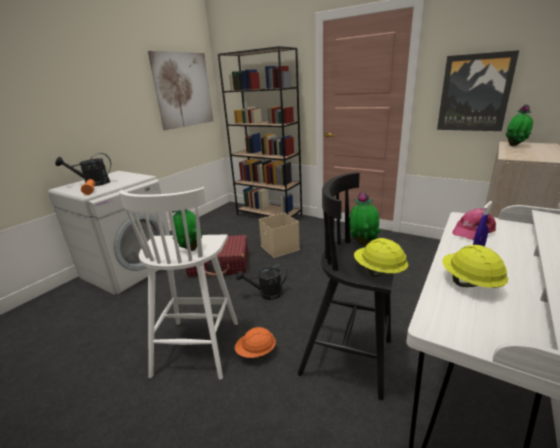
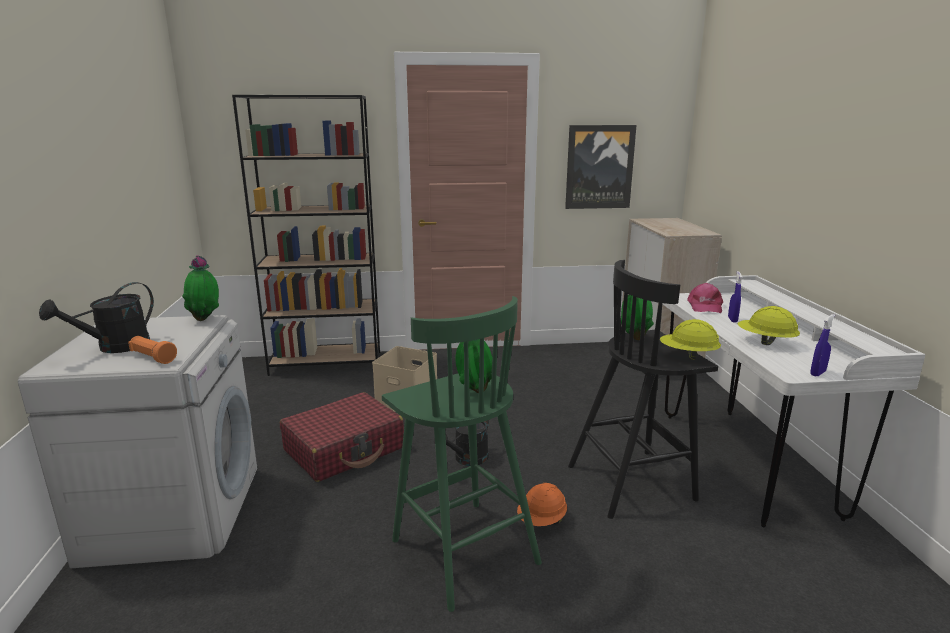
camera: 40 degrees left, 5 degrees down
white stool [119,187,238,380] -> green stool [382,296,542,612]
picture [148,51,213,130] -> none
potted plant [506,104,533,146] -> potted plant moved to [182,255,219,321]
none -> blue spray bottle [810,314,835,376]

